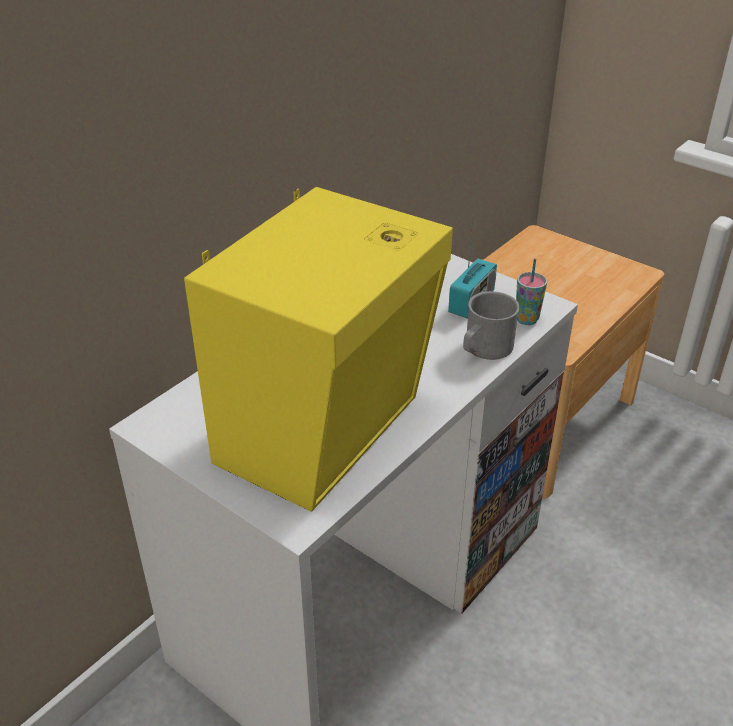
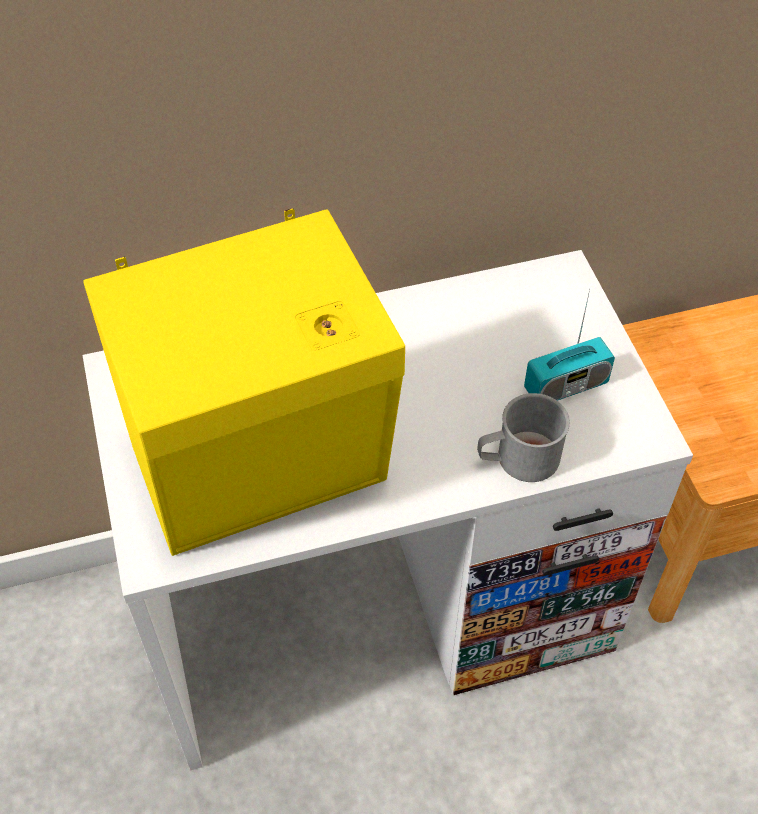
camera: 35 degrees right, 15 degrees up
cup [516,259,547,325] -> none

